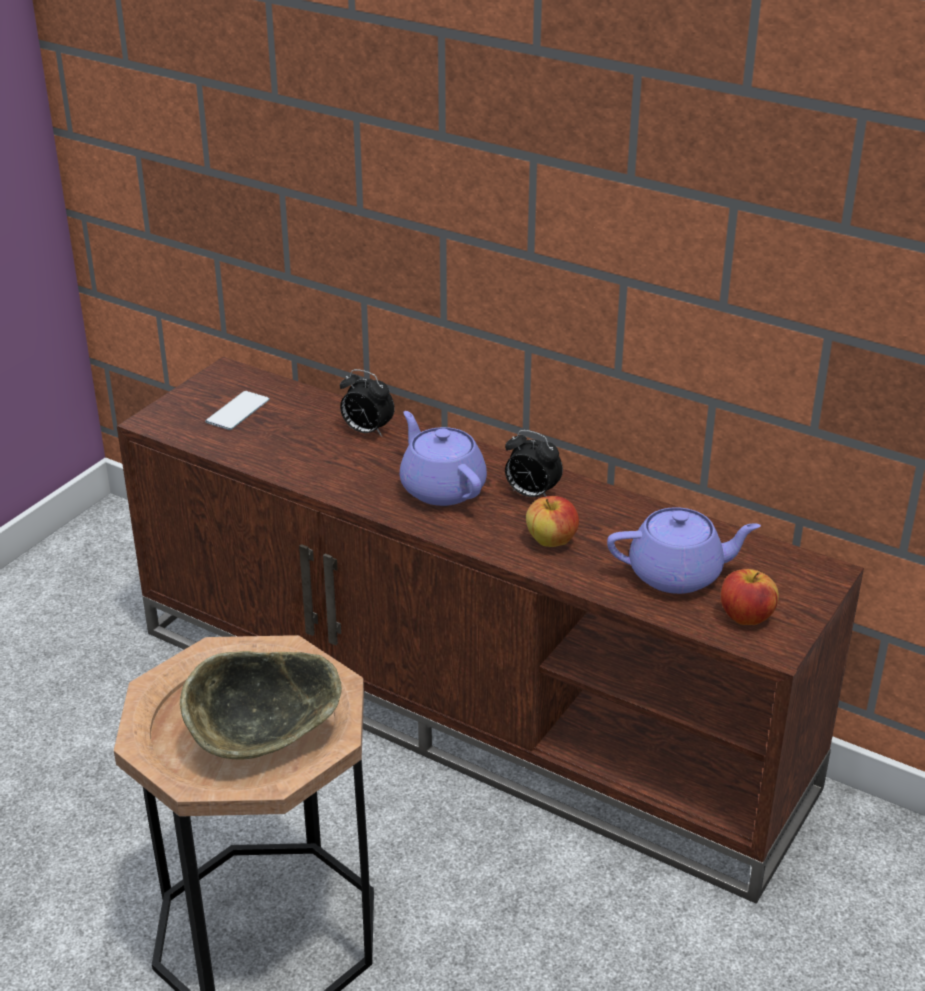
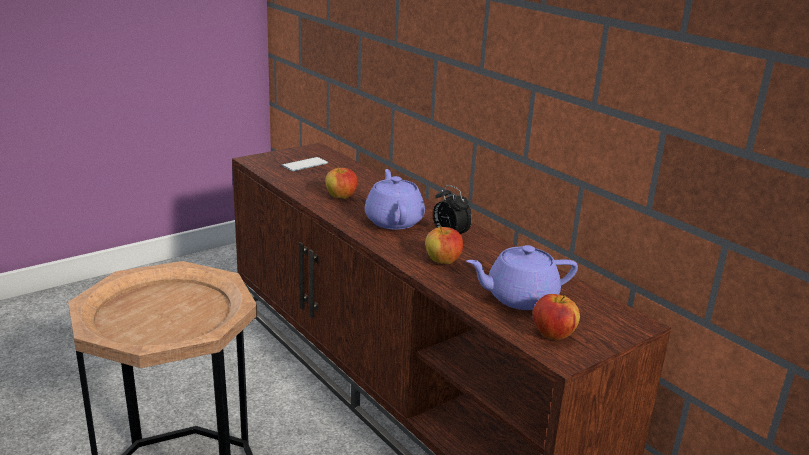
camera: 20 degrees right, 10 degrees down
bowl [180,651,342,760] -> none
alarm clock [340,369,395,437] -> none
purple teapot [607,507,761,594] -> purple teapot turned 150 degrees clockwise [466,245,578,310]
none -> apple [325,166,357,199]

